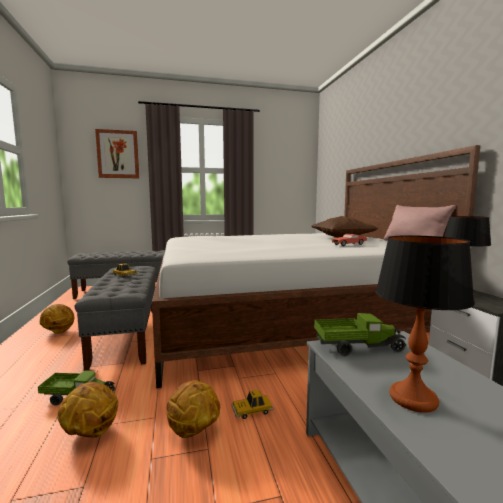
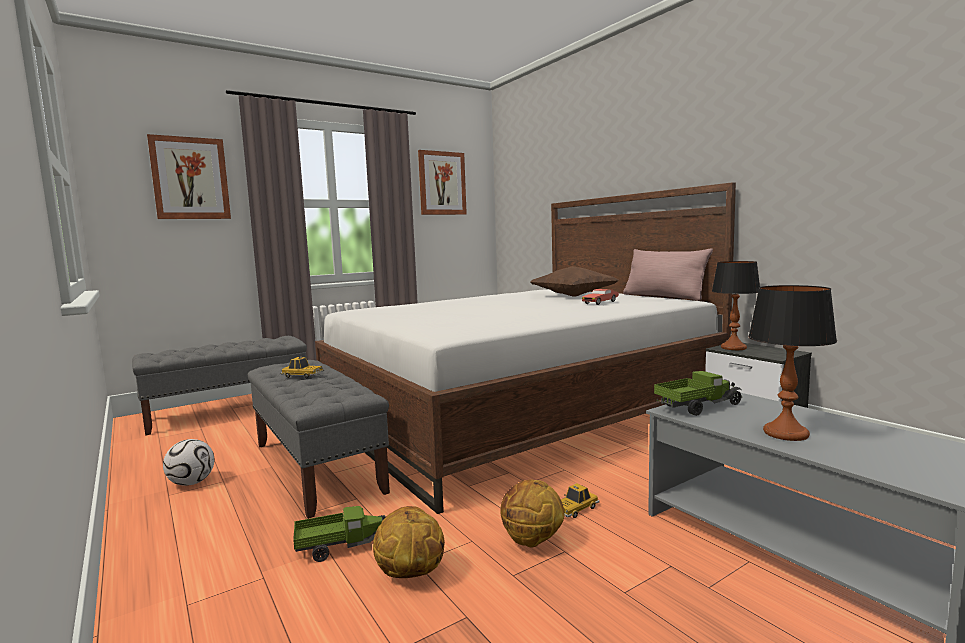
camera: 20 degrees left, 0 degrees up
basketball [40,304,74,334] -> football [163,439,214,486]
none -> picture [418,150,467,215]

